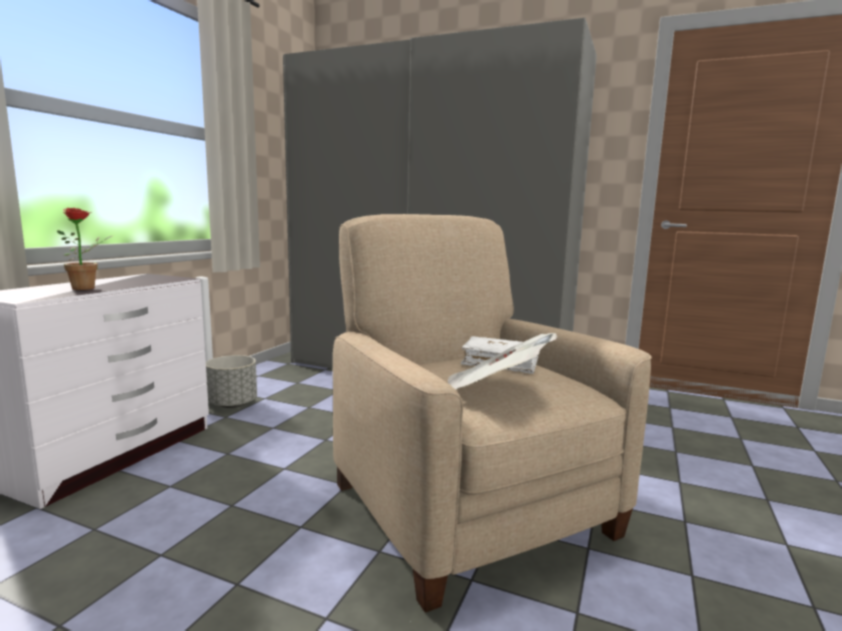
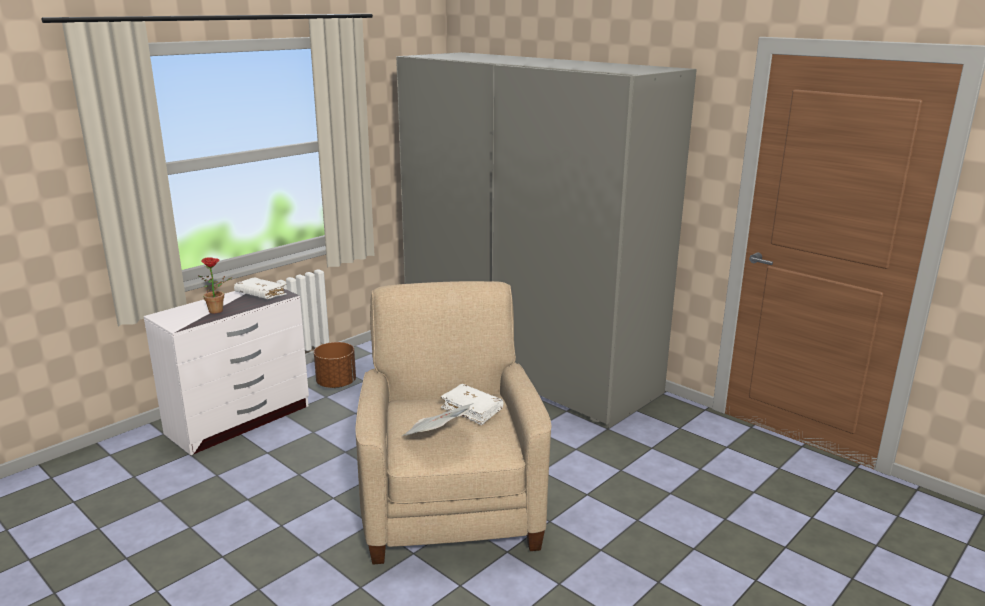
camera: 20 degrees right, 10 degrees up
grey planter [206,355,257,408] -> brown planter [314,342,356,388]
none -> white book [234,277,287,299]

